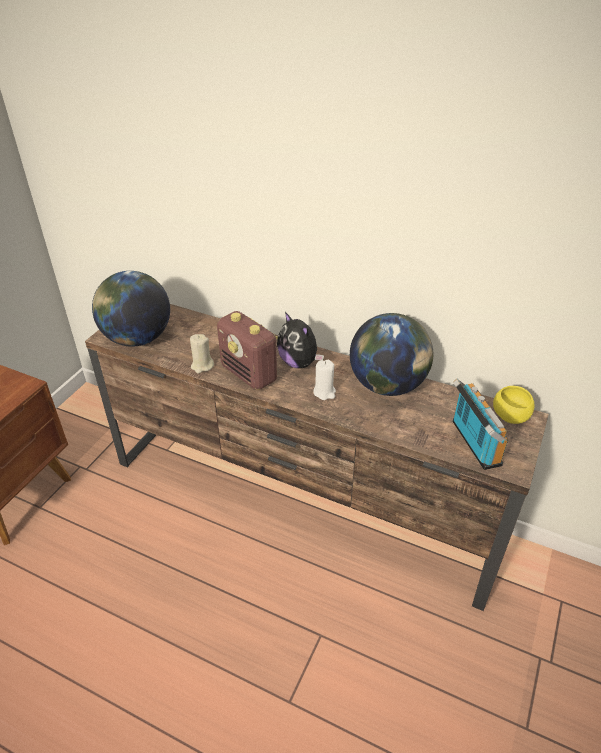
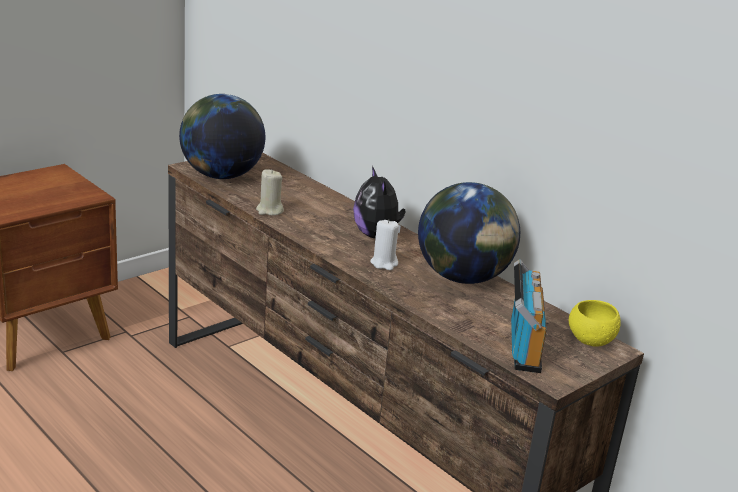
camera: 20 degrees right, 15 degrees down
radio [217,311,278,390] -> none

